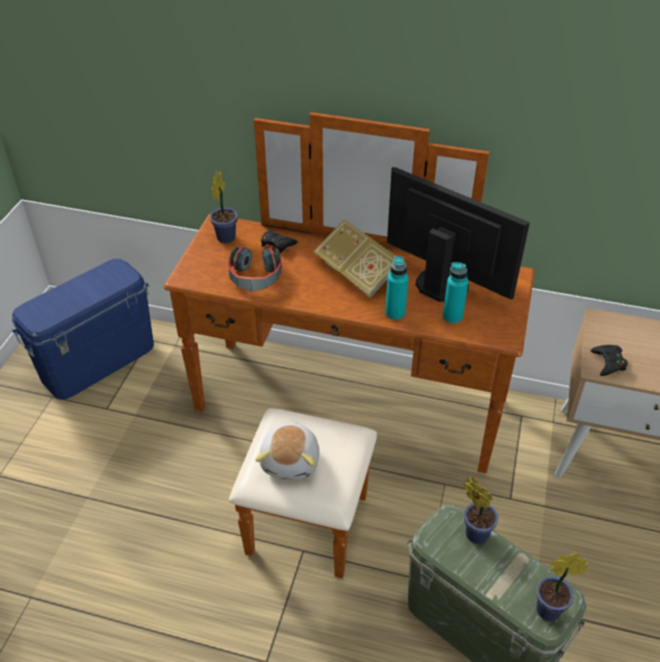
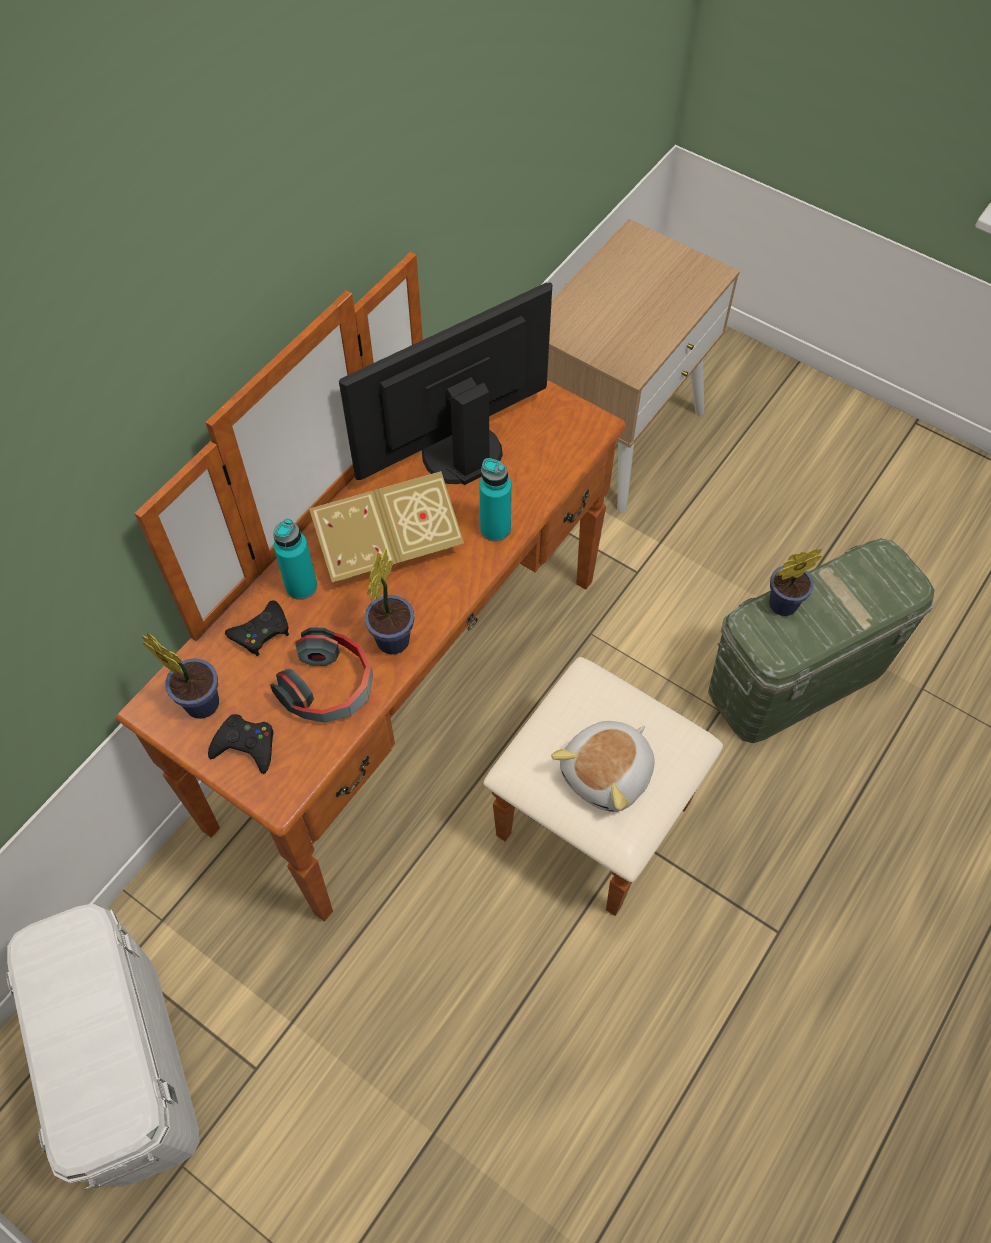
camera: 70 degrees left, 15 degrees up
blue storage box [12,259,154,399] -> white storage box [6,904,199,1190]
plush toy [255,422,320,480] -> plush toy turned 105 degrees clockwise [551,721,655,812]
turquoise bottle [443,262,469,324] -> turquoise bottle moved to [273,519,317,600]
potted plant [536,553,588,621] -> potted plant moved to [364,549,415,654]
black game controller [591,345,628,376] -> black game controller moved to [208,714,273,774]

